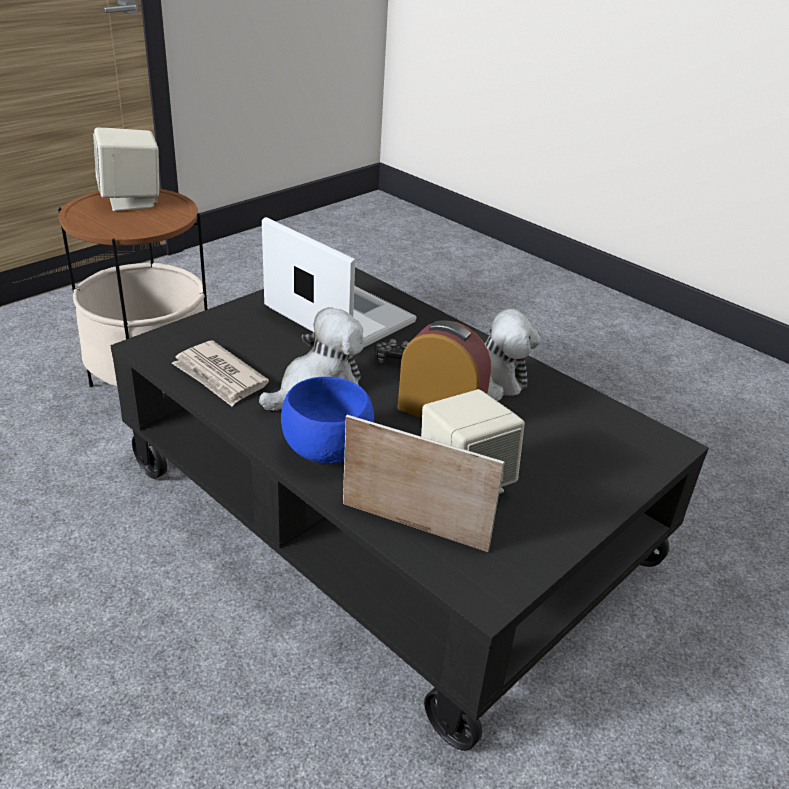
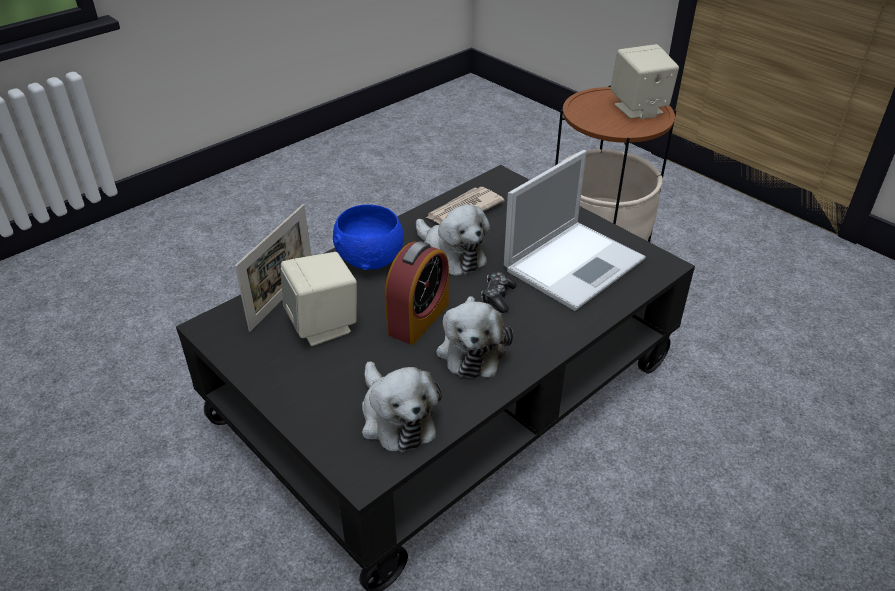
camera: 95 degrees right, 5 degrees up
none -> plush toy [362,361,442,453]

